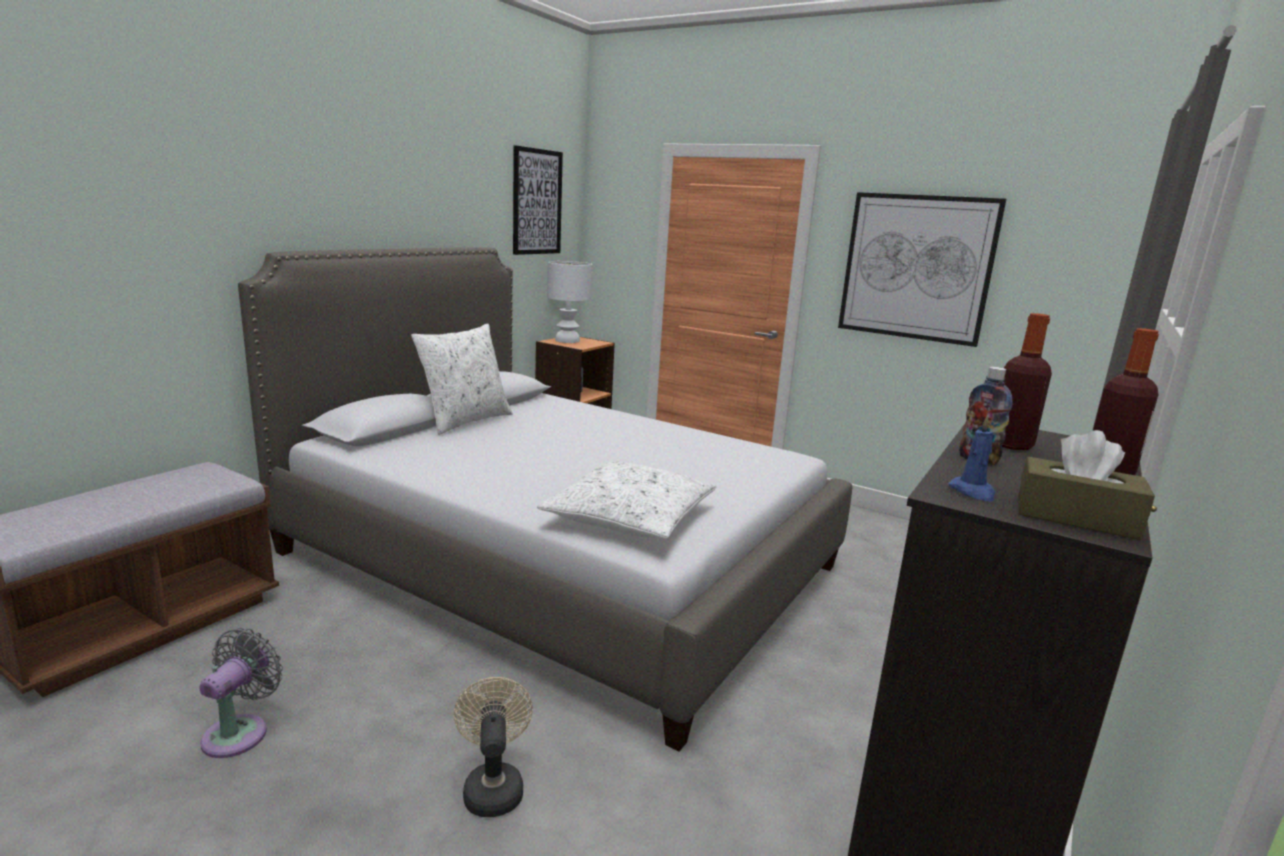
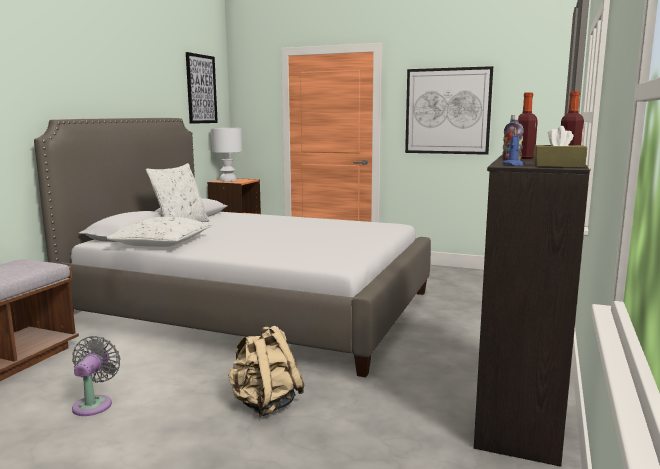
camera: 10 degrees left, 5 degrees down
beige fan [454,677,533,817] -> beige backpack [228,326,304,417]
white pillow [537,461,716,539] -> white pillow moved to [106,217,211,247]

